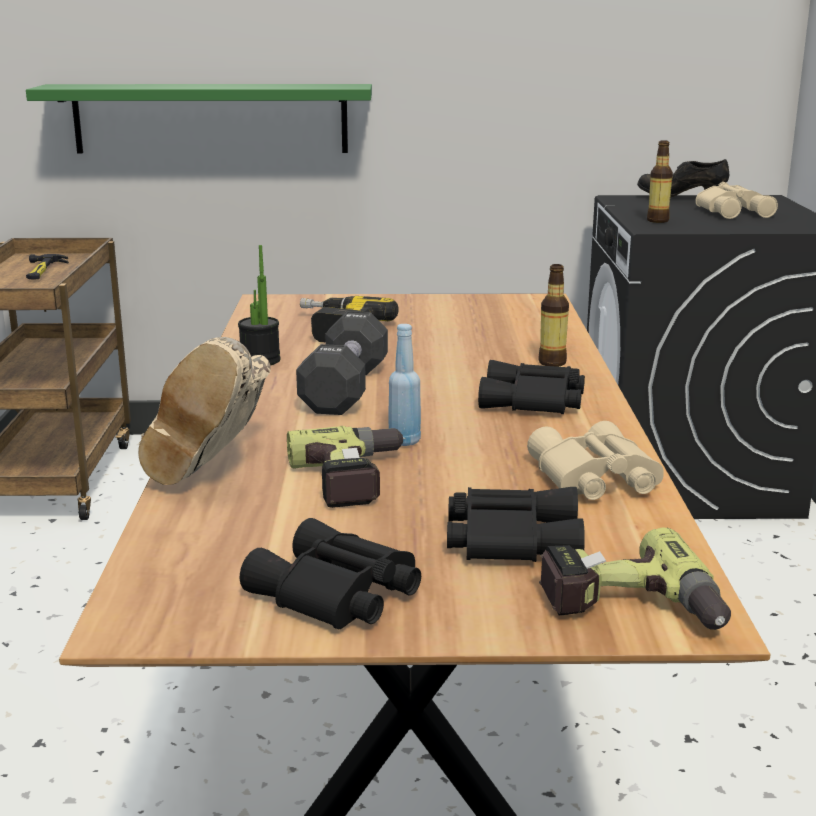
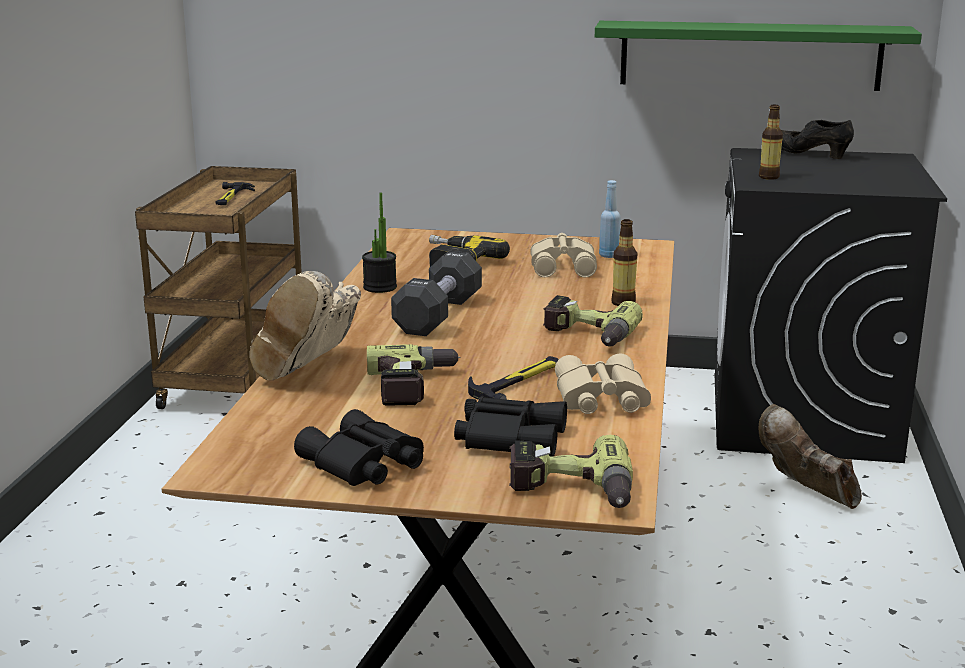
camera: 10 degrees right, 0 degrees up
green shelf [26,84,372,153] -> green shelf moved to [595,21,922,91]
blue bottle [388,324,421,446] -> blue bottle moved to [599,180,621,258]
black binoculars [478,360,585,414] -> power drill [543,295,643,347]
beige binoculars [695,182,778,219] -> beige binoculars moved to [530,233,597,278]
none -> hammer [468,356,559,400]
none -> brown boot [759,404,862,509]

